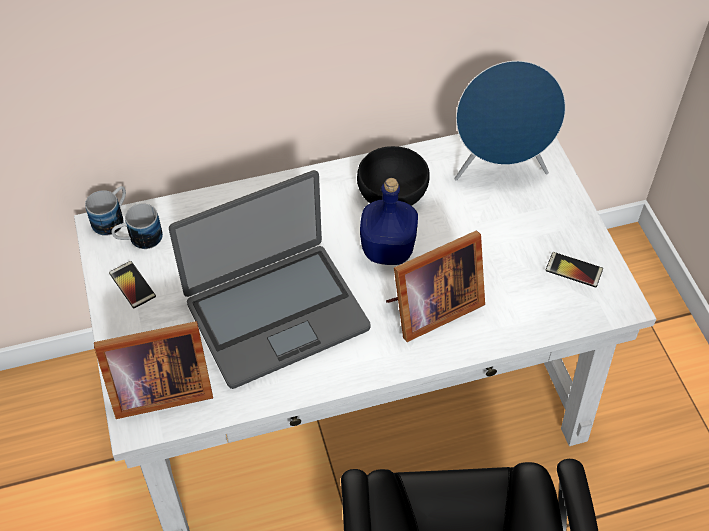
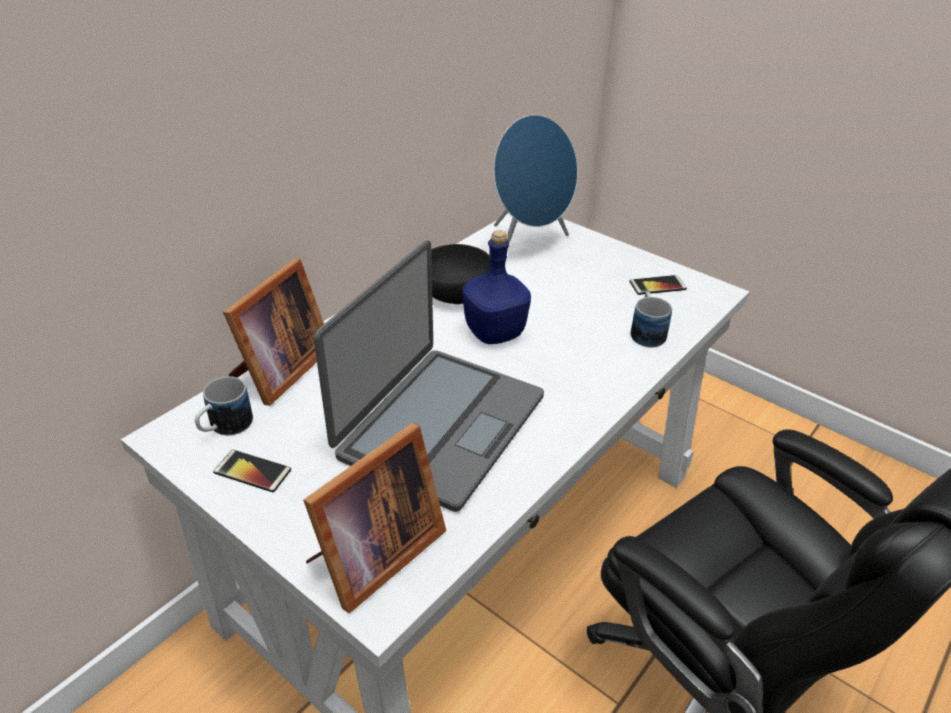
camera: 35 degrees left, 15 degrees down
mug [85,186,126,236] -> mug moved to [631,292,672,347]
picture frame [386,230,485,342] -> picture frame moved to [223,259,324,406]

